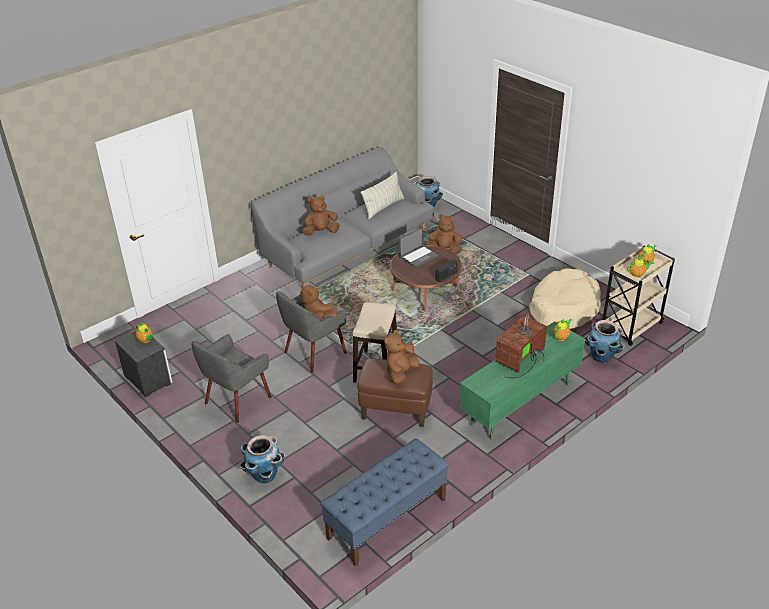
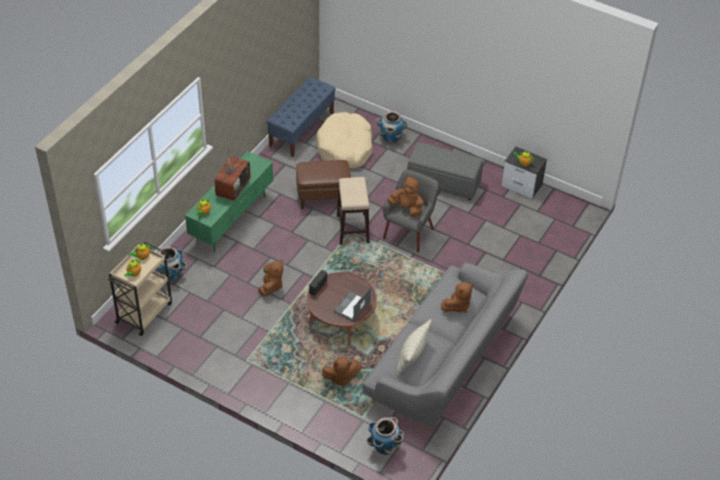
camera: 160 degrees right, 10 degrees up
grey armchair [192,334,272,423] -> grey ottoman [407,142,483,201]
brown plush toy [384,330,419,384] -> brown plush toy moved to [258,259,283,297]
beige dog bed [530,268,601,329] -> beige dog bed moved to [316,112,373,168]

